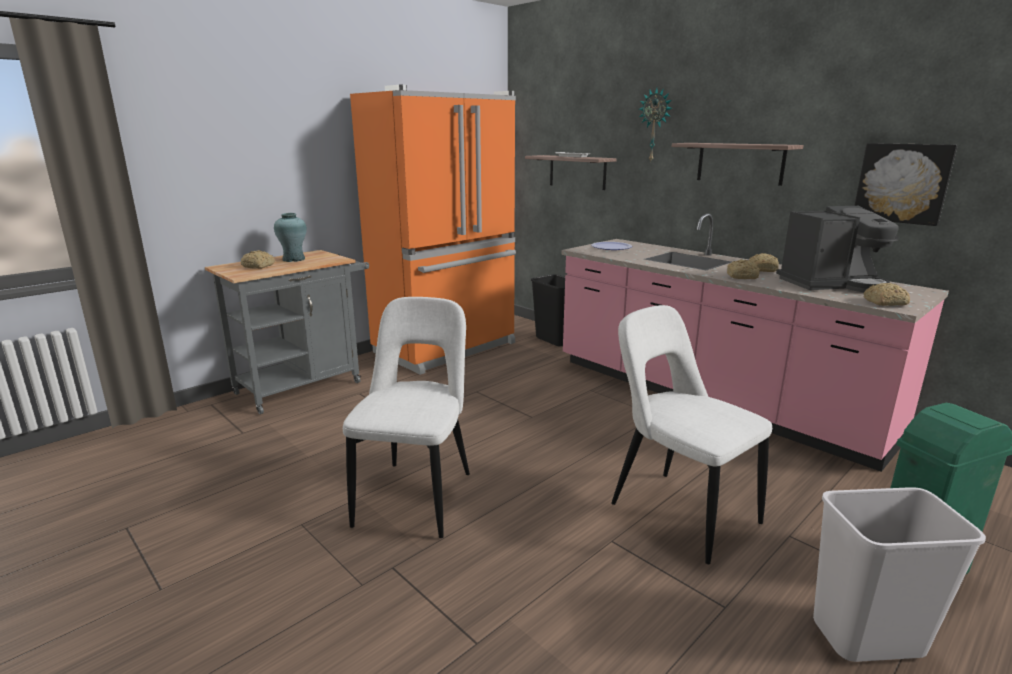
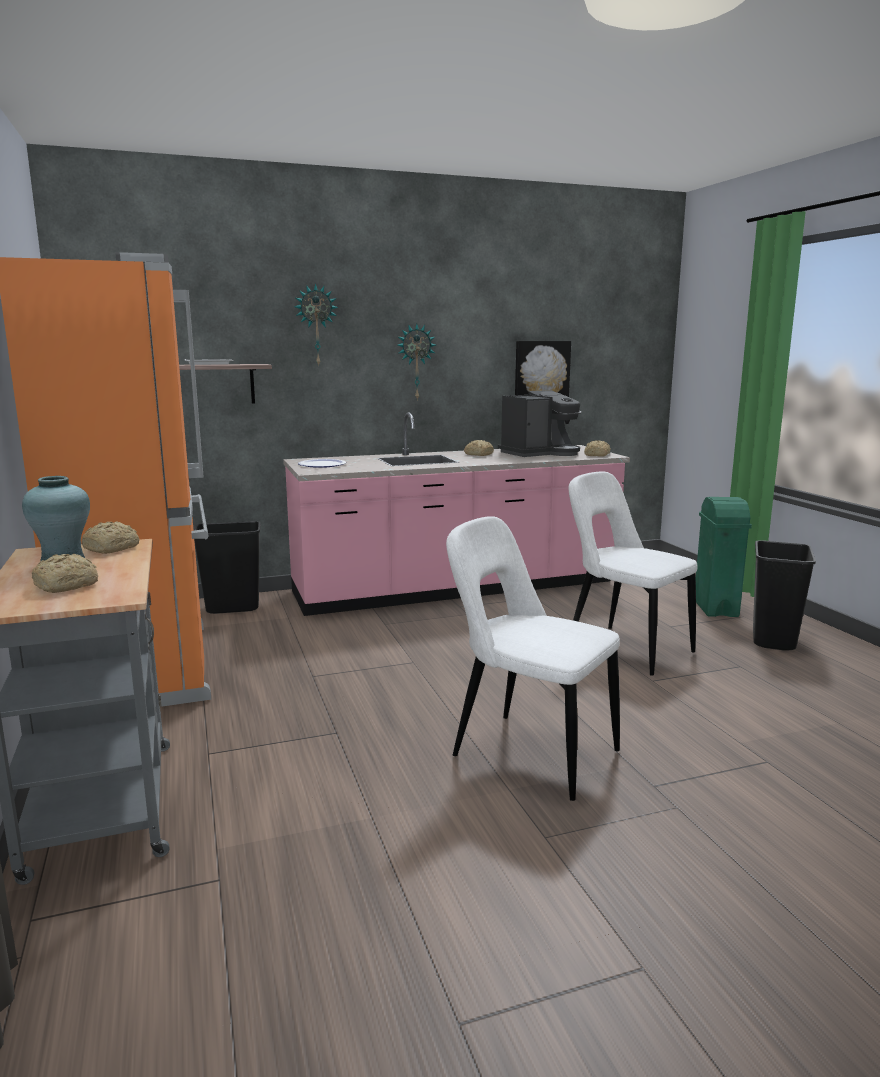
camera: 65 degrees left, 5 degrees down
white chair [611,305,772,564] -> white chair turned 60 degrees clockwise [568,472,698,676]
shelf [672,143,804,186] -> wall clock [398,324,436,400]
bread [727,259,760,279] -> bread moved to [81,522,140,554]
coffee machine [776,206,899,292] -> coffee machine turned 45 degrees clockwise [498,390,581,457]
white trash can [813,487,986,662] -> black trash can [753,540,816,651]

